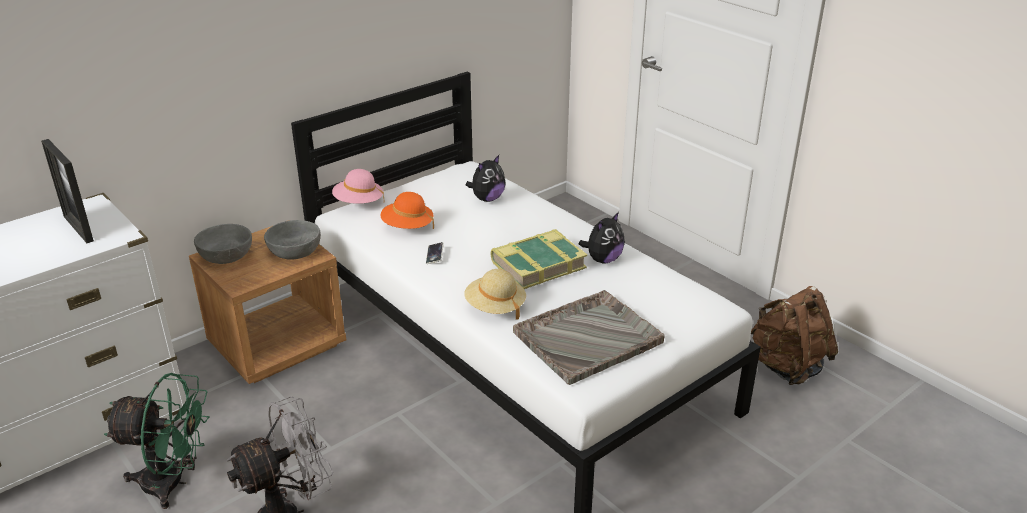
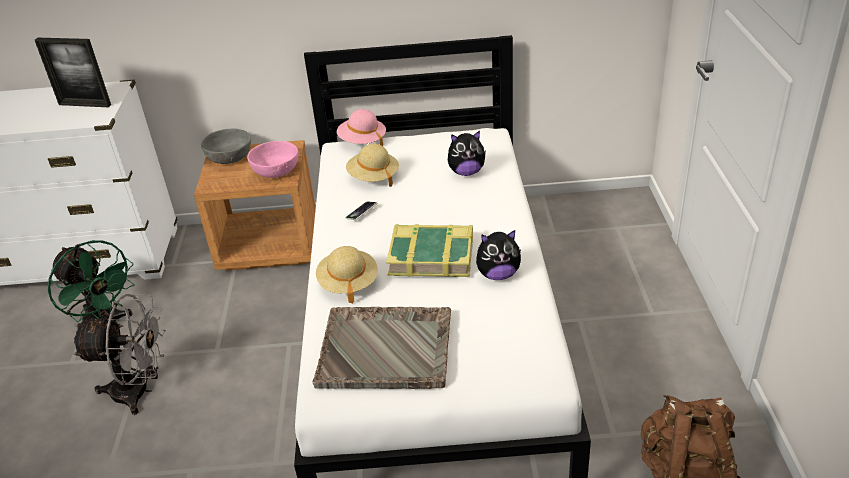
camera: 40 degrees right, 5 degrees up
picture frame [41,139,94,243] -> picture frame turned 75 degrees counterclockwise [35,38,111,107]
grey bowl [264,220,321,260] -> pink bowl [247,141,299,178]
orange hat [381,192,434,229] -> beige hat [346,143,399,187]

